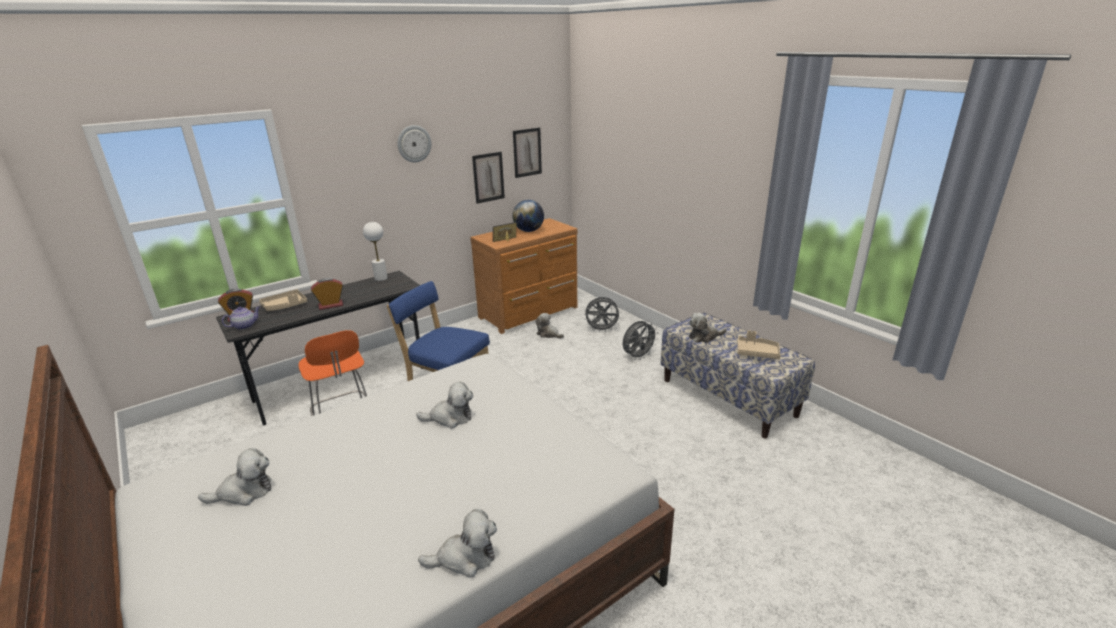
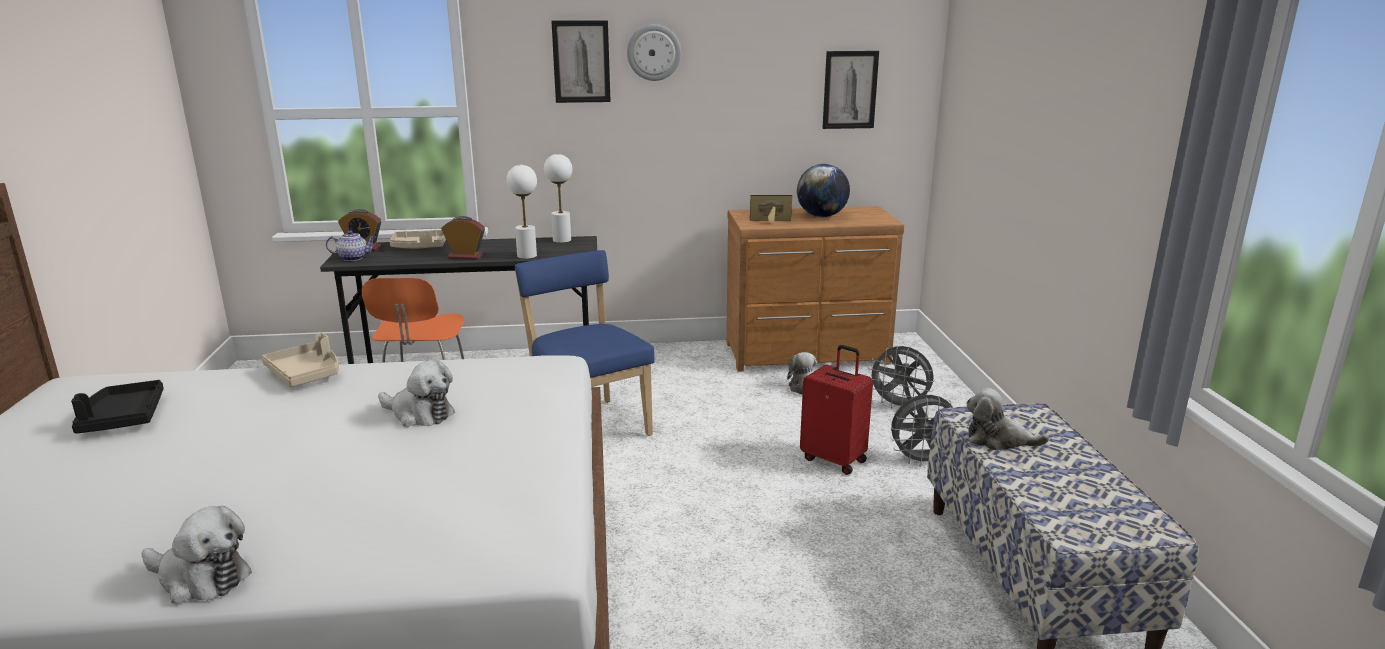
camera: 30 degrees right, 5 degrees down
plush toy [198,448,271,506] -> black tray [71,380,164,434]
picture [472,152,505,204] -> picture moved to [551,20,611,103]
beige tray [737,330,781,359] -> beige tray moved to [262,333,339,387]
none -> white table lamp [506,165,537,259]
none -> red suitcase [800,345,873,475]

